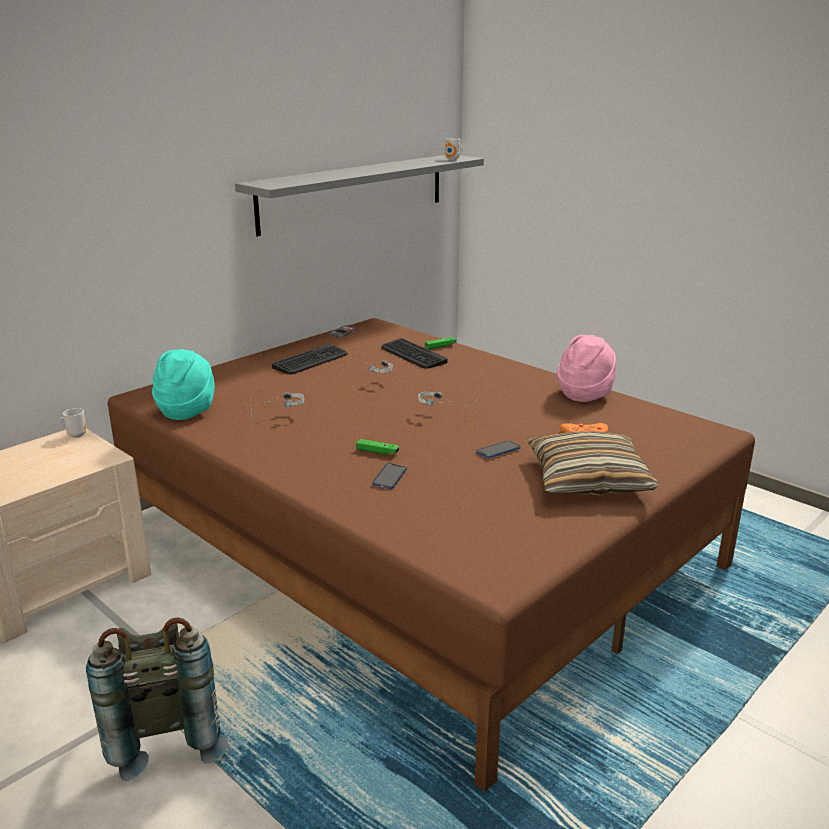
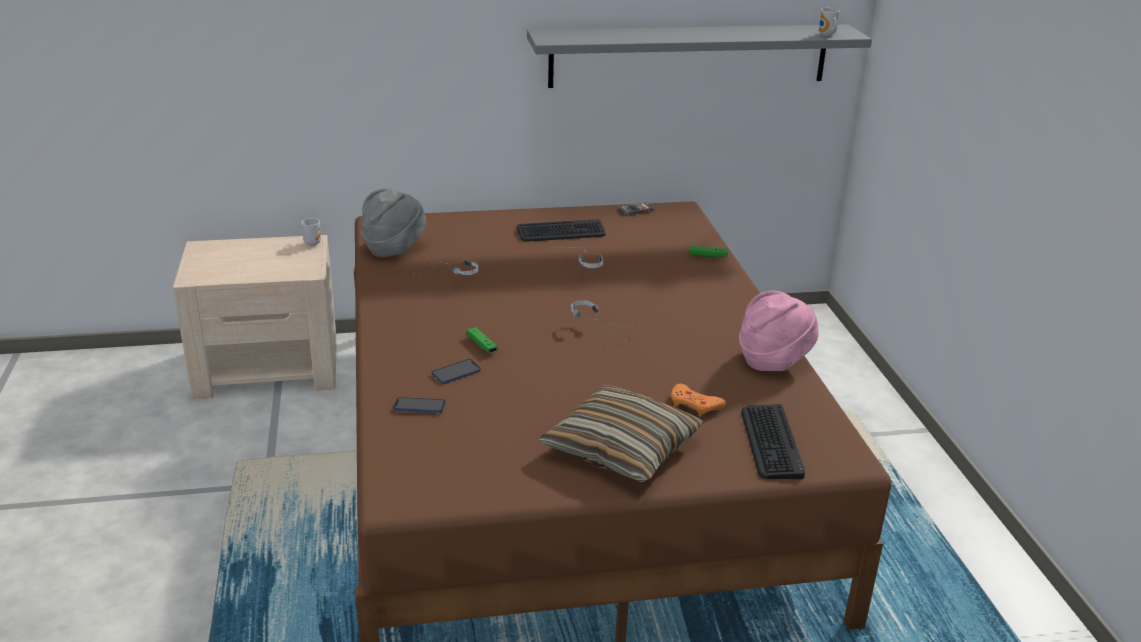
camera: 35 degrees right, 5 degrees up
grey backpack [86,617,228,781] -> none
turquoise hat [152,349,215,420] -> grey hat [361,188,426,257]
keyboard [381,338,447,369] -> keyboard moved to [741,404,805,479]
phone [476,441,520,458] -> phone moved to [393,397,445,413]

